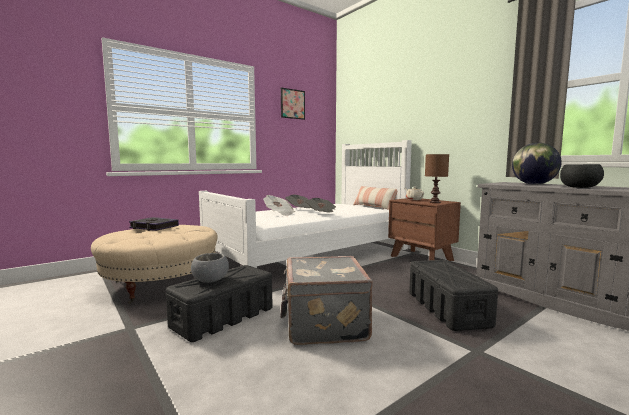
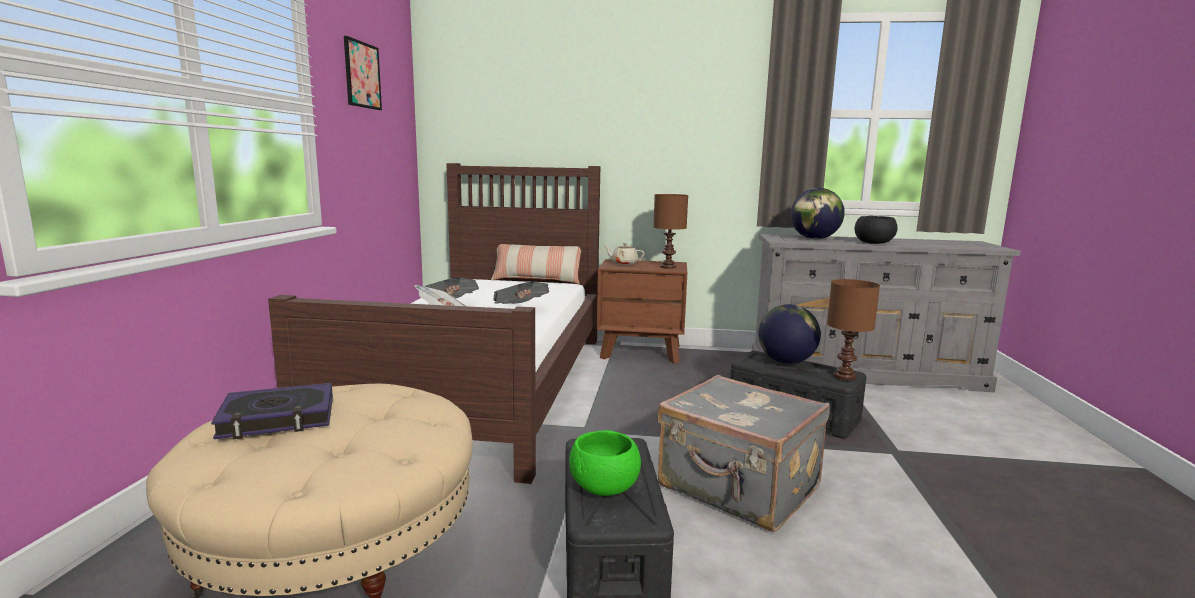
camera: 45 degrees left, 5 degrees up
grey bowl [191,253,229,283] -> green bowl [569,430,641,496]
white bed [199,140,412,268] -> brown bed [268,163,600,484]
none -> globe [758,304,821,364]
none -> brown table lamp [827,279,880,380]

